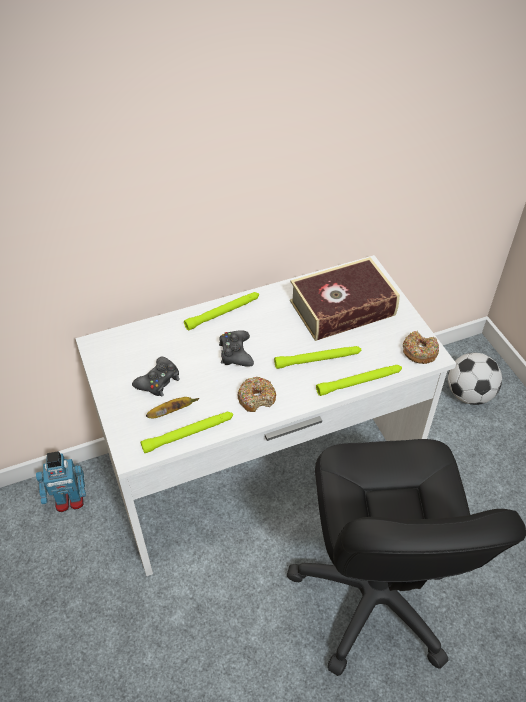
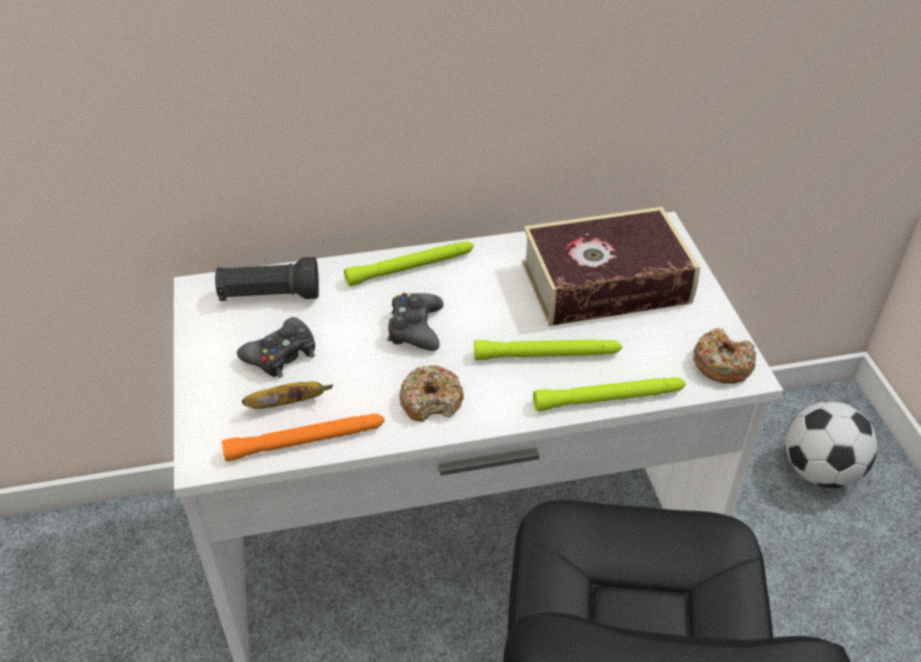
camera: 10 degrees right, 5 degrees down
toy robot [36,451,86,512] -> none
green flashlight [140,412,233,453] -> orange flashlight [222,414,385,461]
none -> black flashlight [215,257,319,301]

